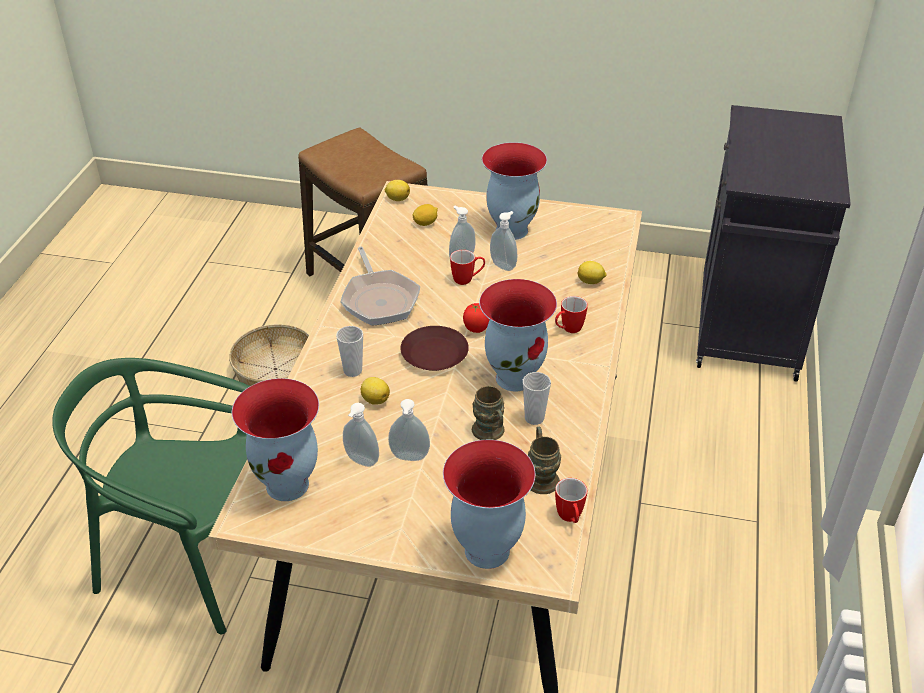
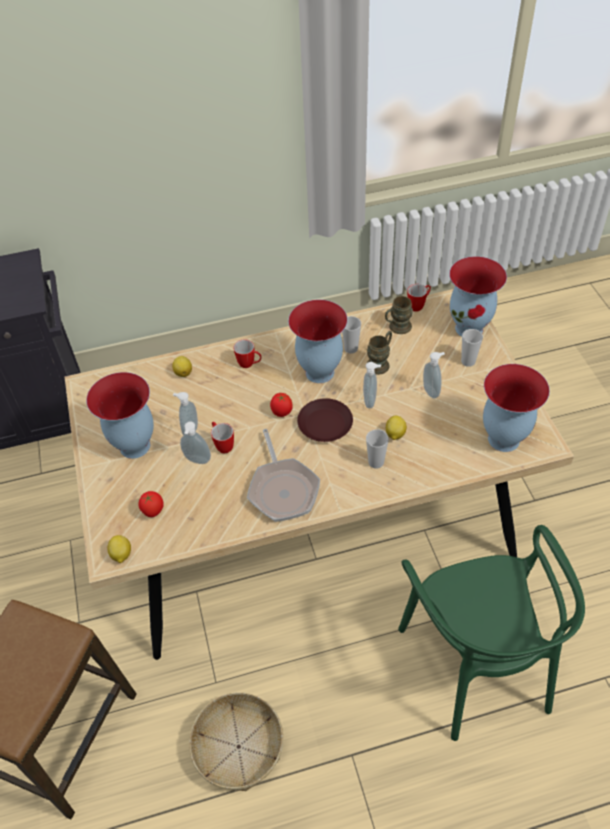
camera: 115 degrees left, 10 degrees up
frying pan [340,247,420,326] -> frying pan turned 120 degrees clockwise [247,429,320,522]
soap dispenser [343,403,379,467] -> soap dispenser moved to [363,362,381,408]
lemon [413,204,438,226] -> tomato [139,491,164,517]
none -> cup [461,329,483,367]

